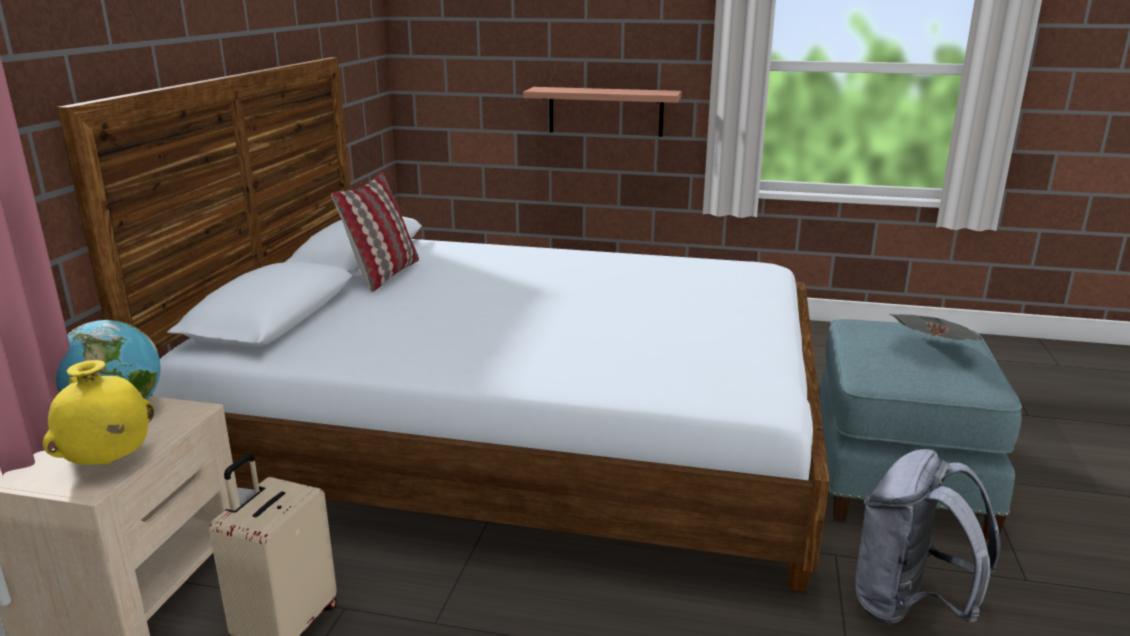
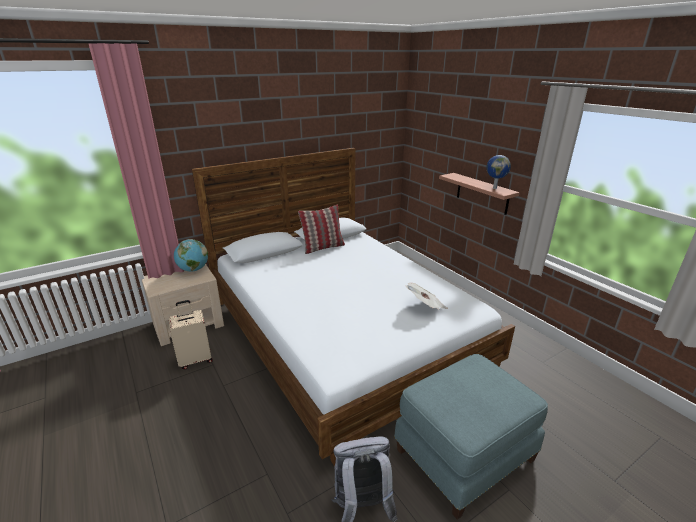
camera: 45 degrees right, 5 degrees up
yellow vase [43,360,154,465] -> none
newspaper [890,314,982,341] -> newspaper moved to [406,283,448,309]
none -> globe [486,155,511,189]

